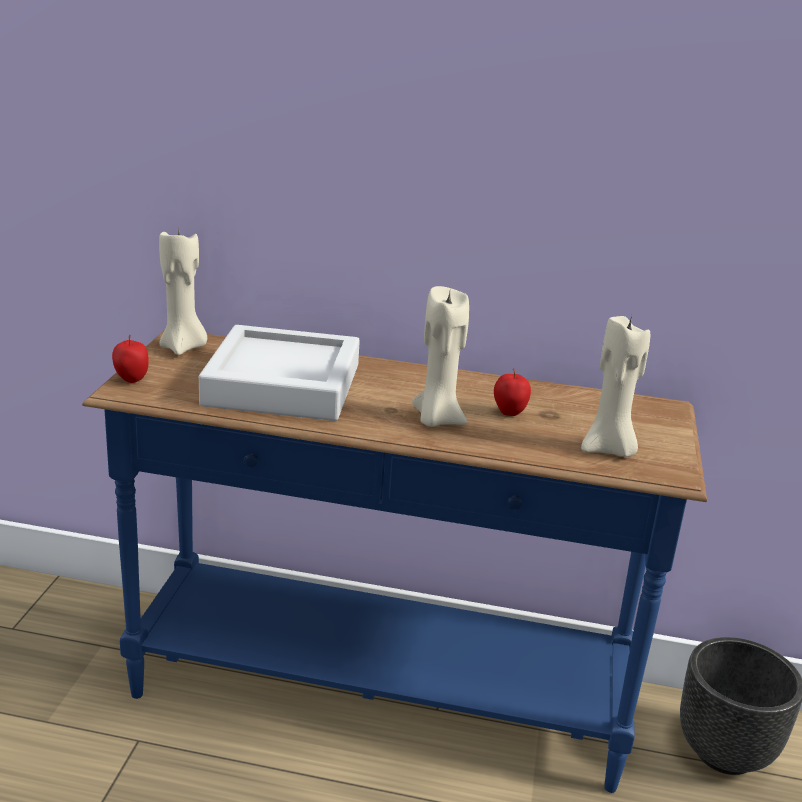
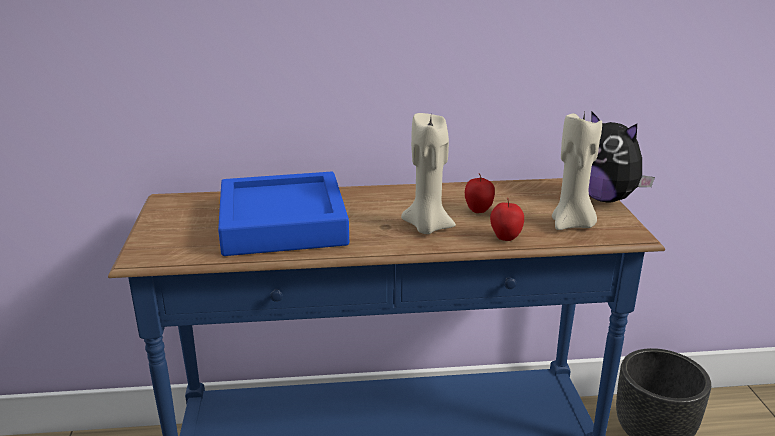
camera: 15 degrees left, 0 degrees up
apple [112,335,149,383] -> apple moved to [490,198,524,241]
beige candle [159,226,207,355] -> none
grey tray [199,325,360,421] -> blue tray [218,172,349,256]
none -> plush toy [589,112,655,202]

